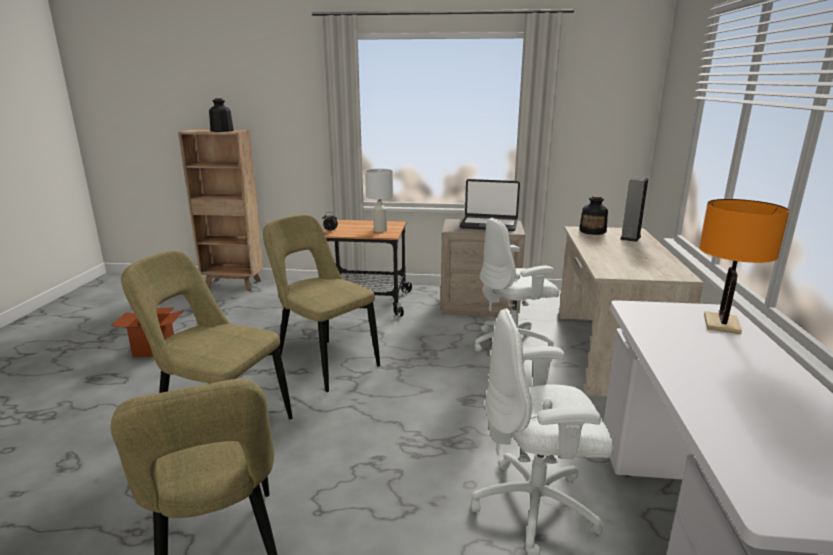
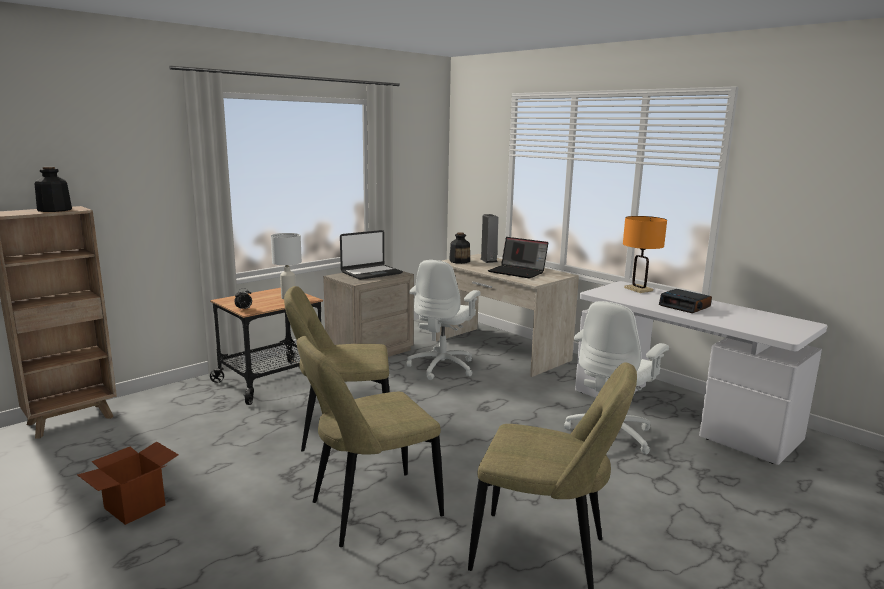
camera: 50 degrees left, 5 degrees down
none -> laptop [488,237,549,278]
none -> alarm clock [659,289,712,313]

